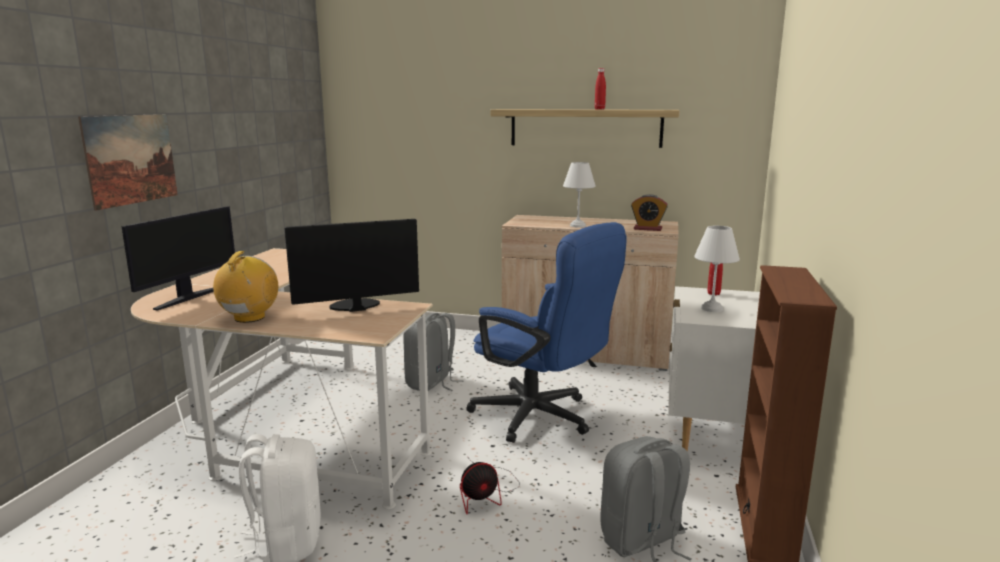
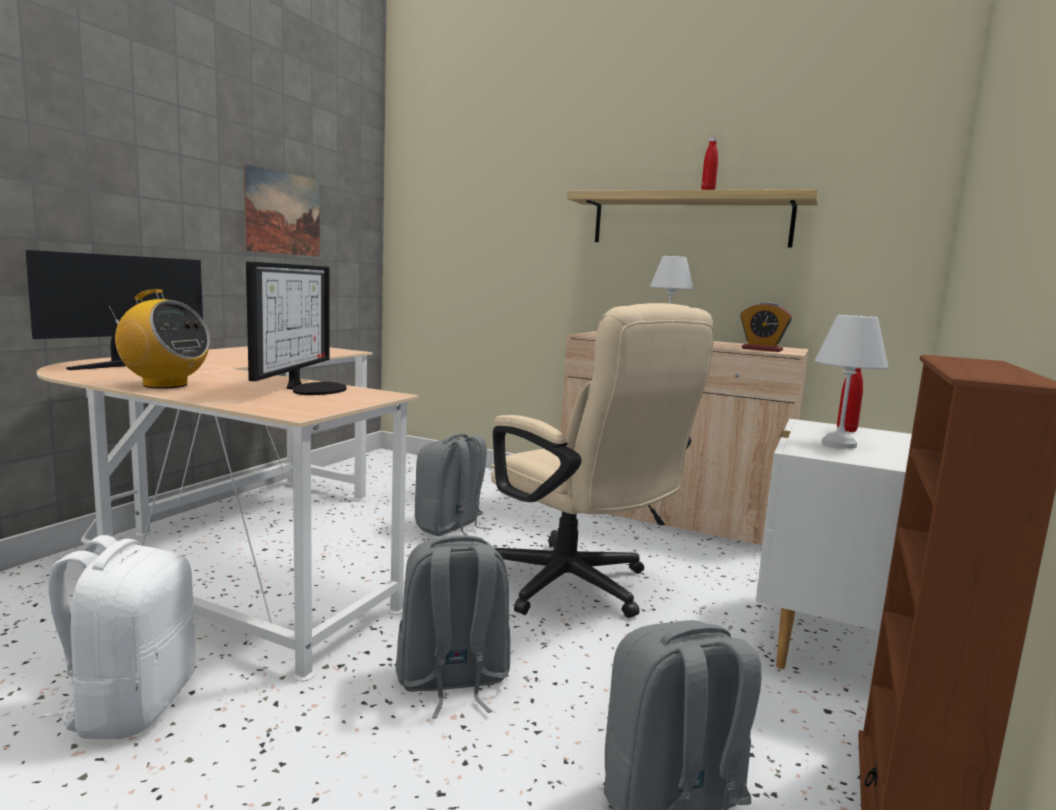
camera: 10 degrees right, 5 degrees down
picture [78,114,178,211] -> picture moved to [243,164,320,257]
radio [213,251,278,323] -> radio turned 90 degrees clockwise [107,290,210,389]
monitor [285,219,419,312] -> monitor turned 105 degrees clockwise [246,261,347,395]
fan [460,459,520,514] -> grey backpack [396,535,510,719]
blue office chair [466,222,627,443] -> beige office chair [491,303,714,618]

